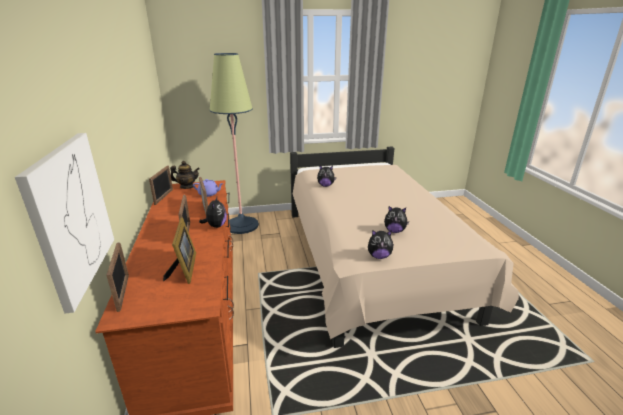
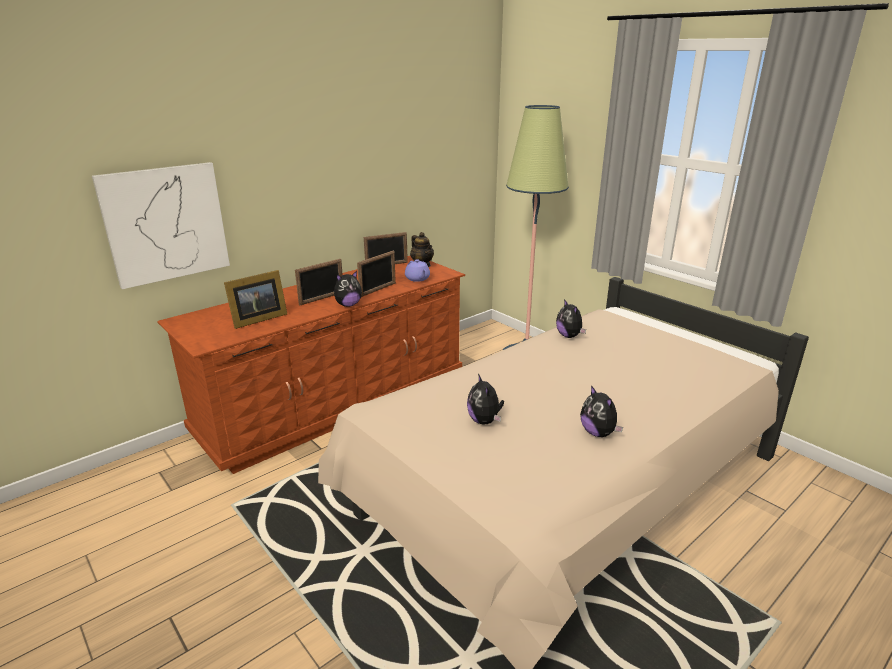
camera: 60 degrees right, 0 degrees up
picture frame [106,242,129,312] -> none
plush toy [368,230,394,259] -> plush toy moved to [580,385,623,437]

